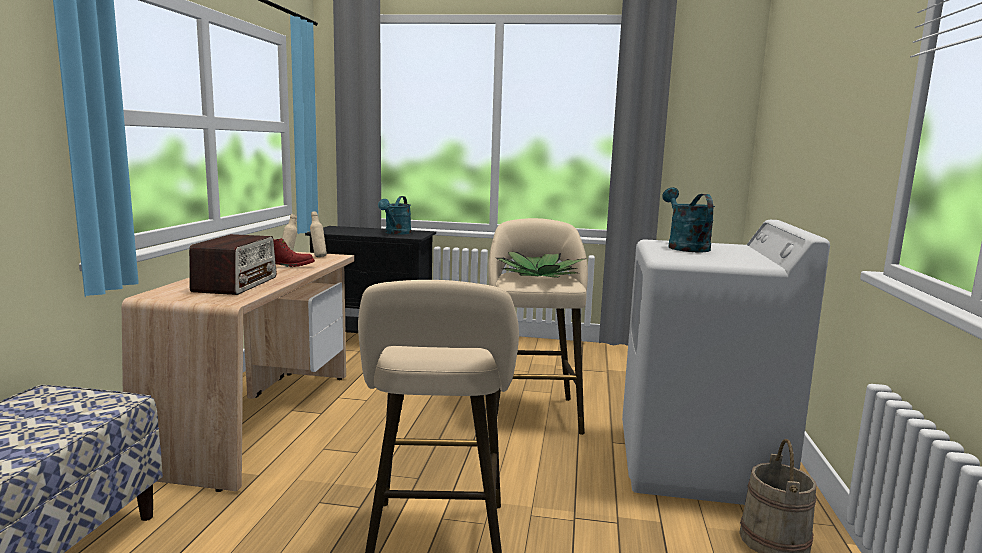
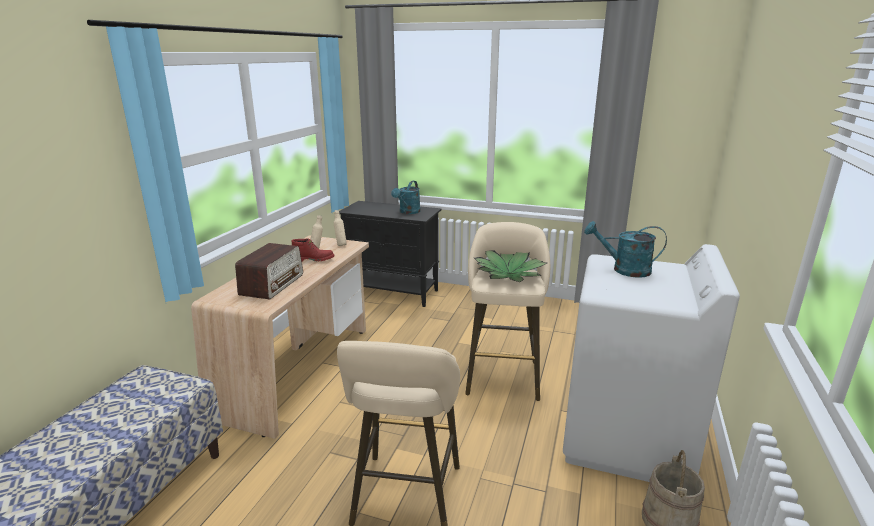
camera: 10 degrees right, 10 degrees up
turquoise watering can [662,187,715,253] -> turquoise watering can turned 75 degrees counterclockwise [584,221,667,278]

